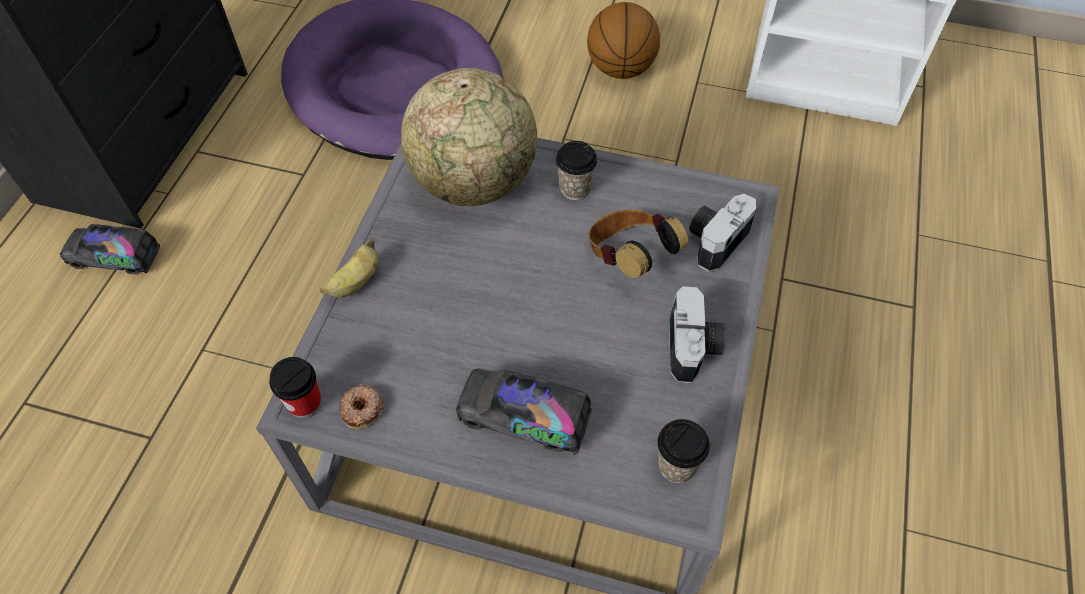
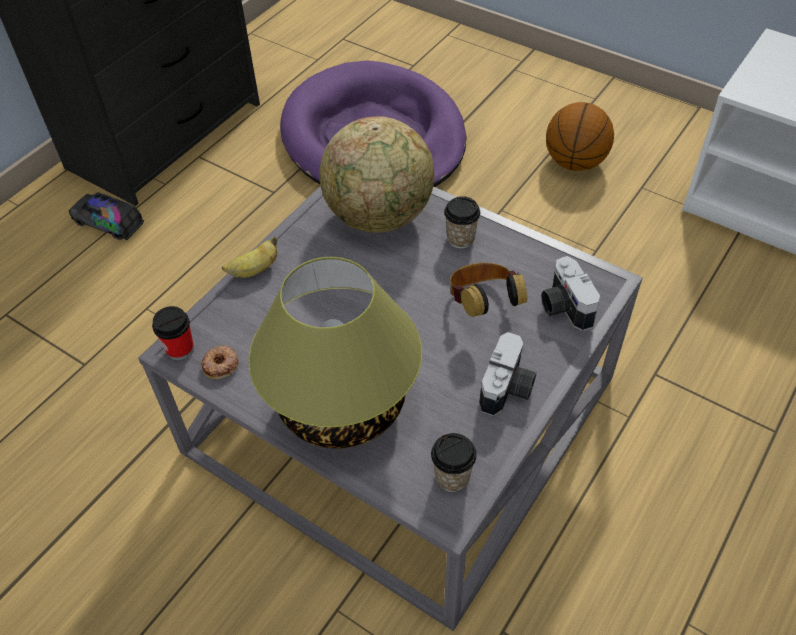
camera: 20 degrees right, 5 degrees down
toy truck [456,368,592,455] -> table lamp [248,257,422,449]
camera [689,193,756,272] -> camera turned 75 degrees counterclockwise [541,256,600,331]

